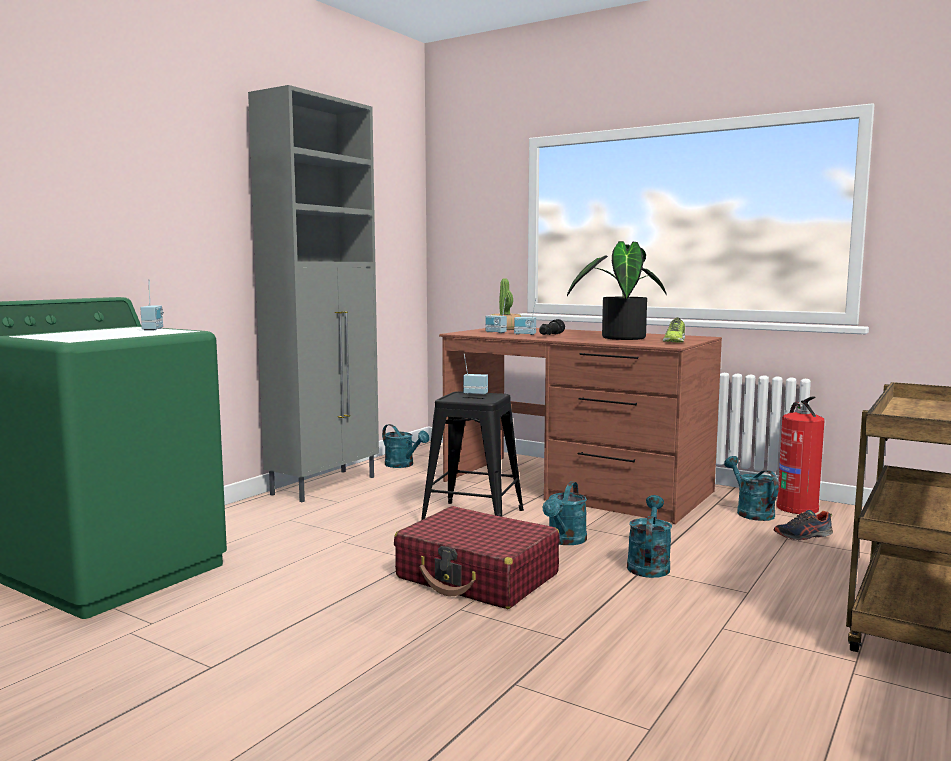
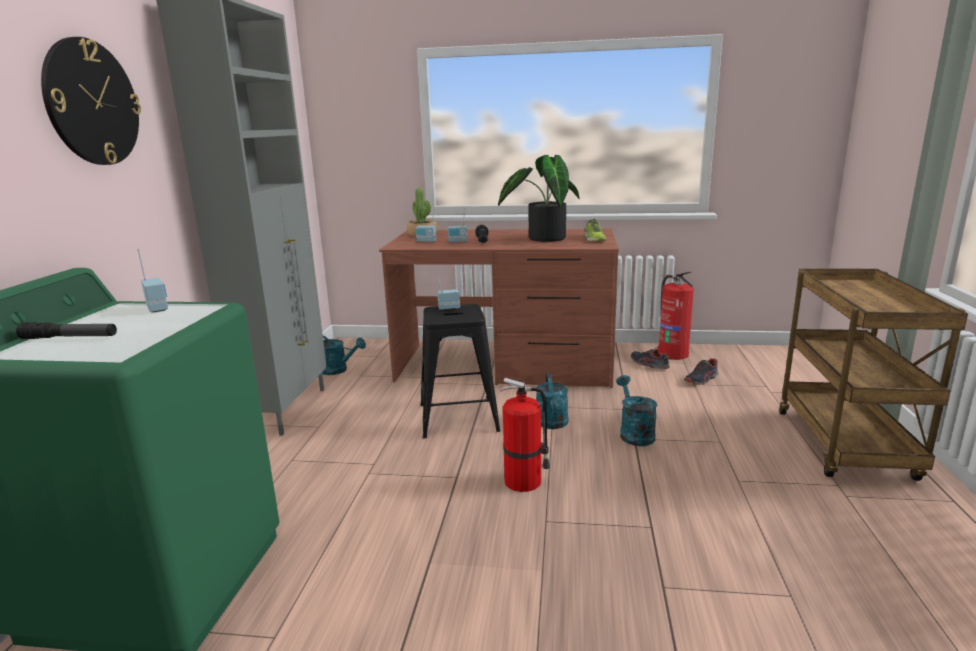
camera: 25 degrees left, 10 degrees up
red suitcase [394,506,560,609] -> fire extinguisher [500,378,550,492]
turquoise watering can [724,456,779,521] -> shoe [631,349,669,369]
none -> flashlight [16,322,117,339]
none -> wall clock [41,37,141,165]

